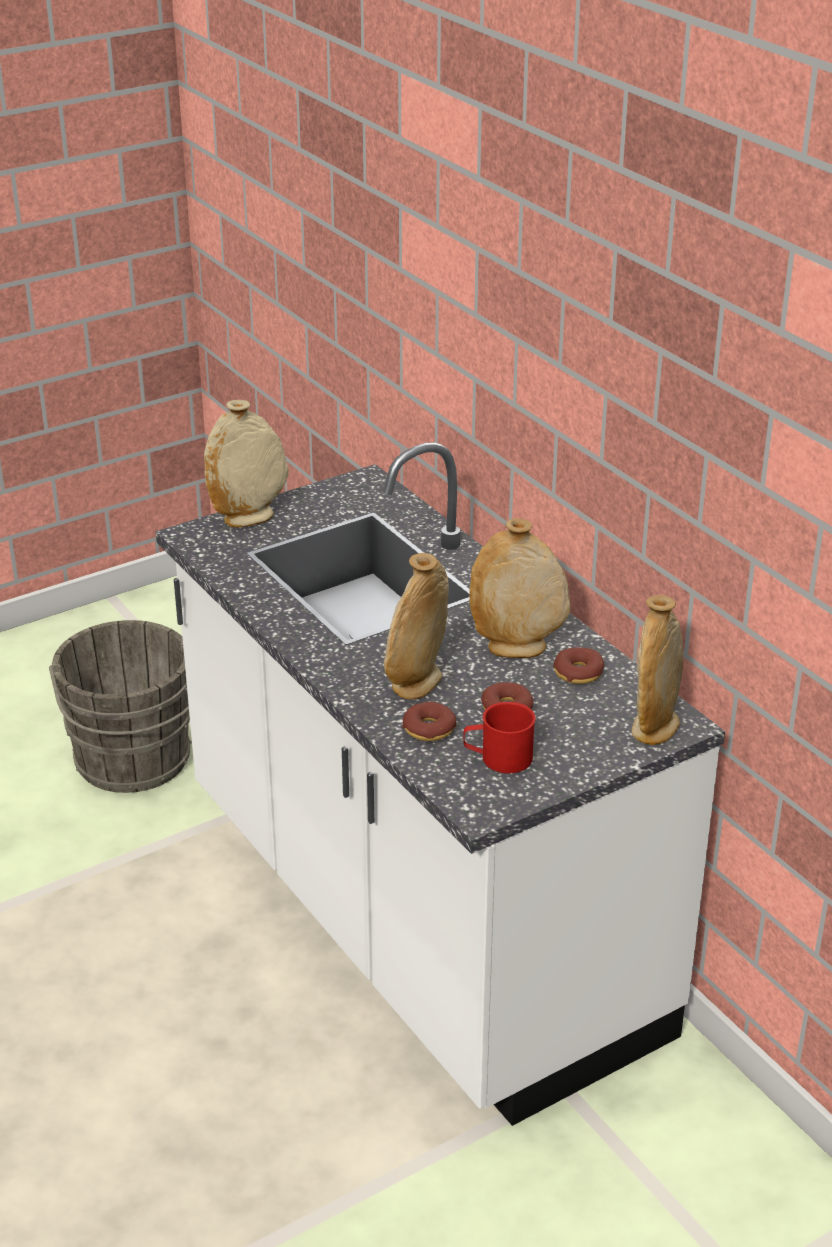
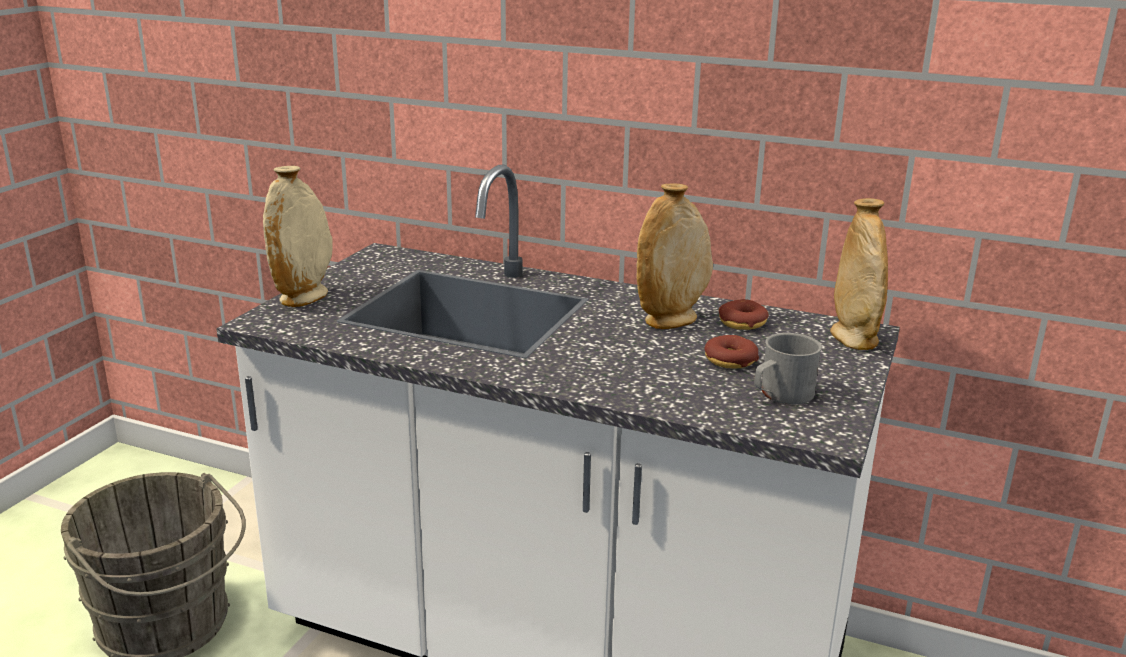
camera: 35 degrees left, 10 degrees down
beige vase [384,553,449,699] -> none
donut [402,702,456,741] -> none
red mug [463,702,536,773] -> grey mug [754,333,822,404]

